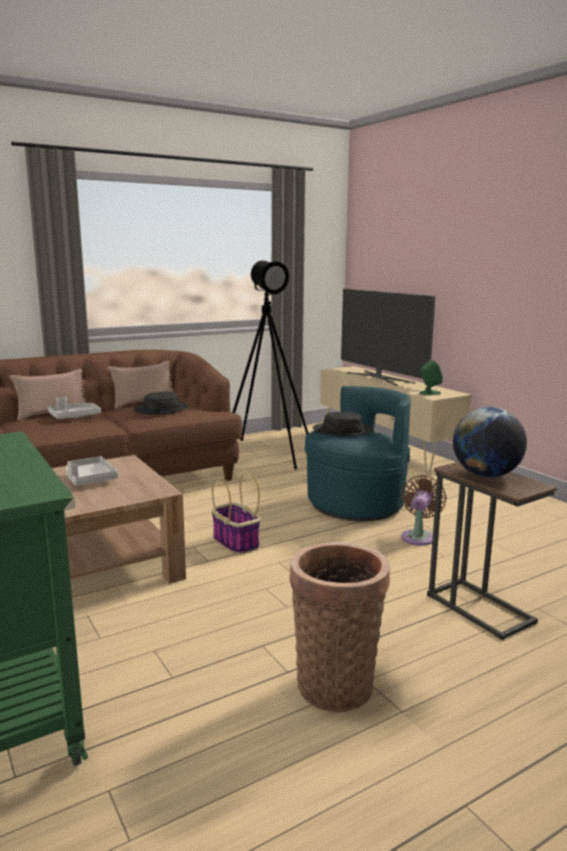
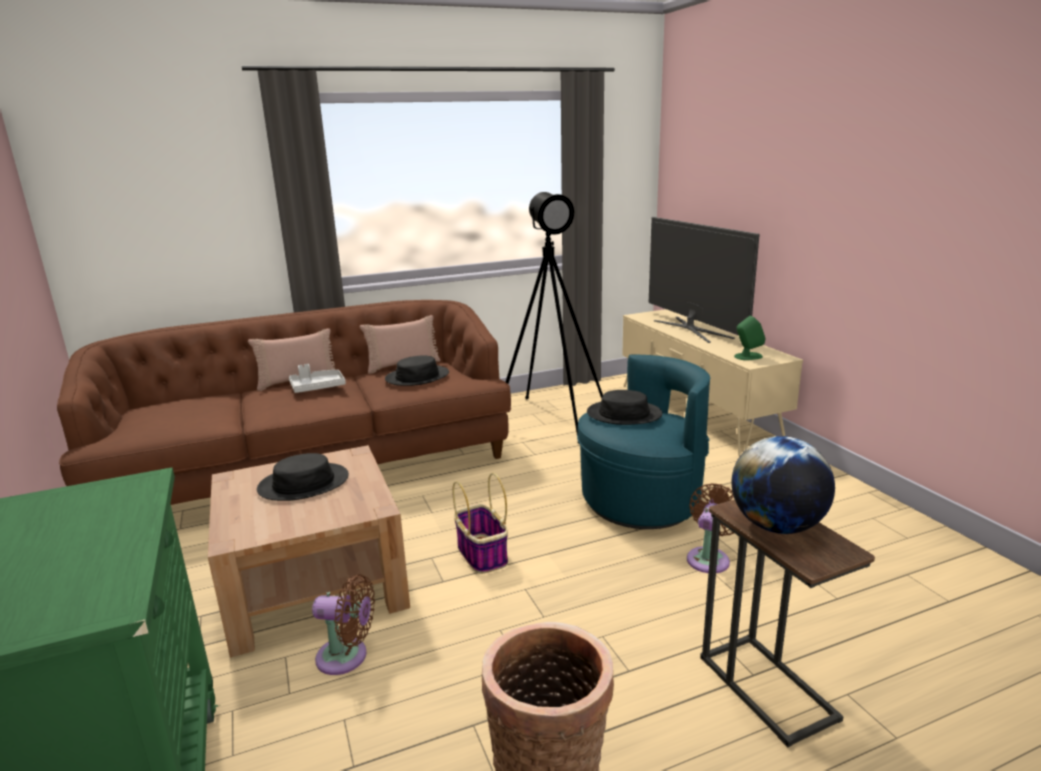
camera: 10 degrees right, 5 degrees up
grey tray [66,456,118,486] -> black hat [257,453,349,501]
none -> brown fan [312,574,375,675]

